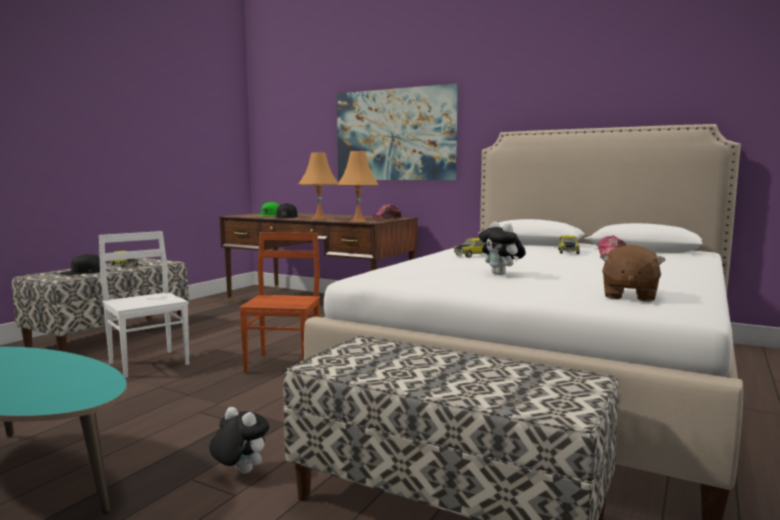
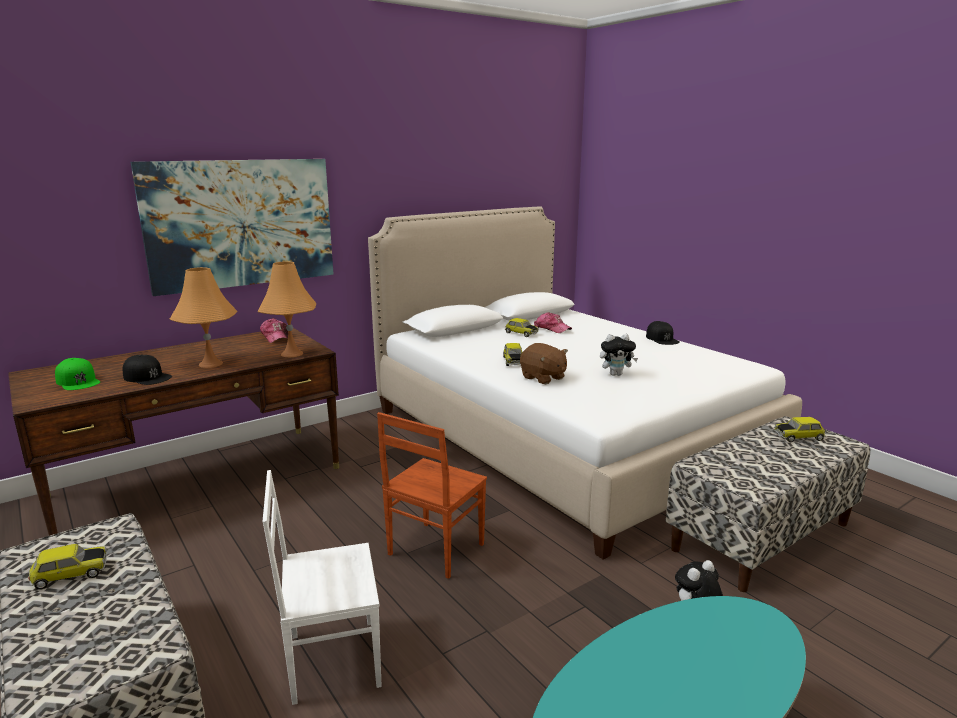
camera: 65 degrees left, 10 degrees up
black cap [60,254,100,275] -> black cap moved to [646,321,680,345]
brown chair [239,232,320,373] -> brown chair turned 90 degrees counterclockwise [377,412,487,579]
brown plush toy [600,245,665,302] -> brown plush toy moved to [520,343,568,384]
none -> toy car [774,417,825,442]

